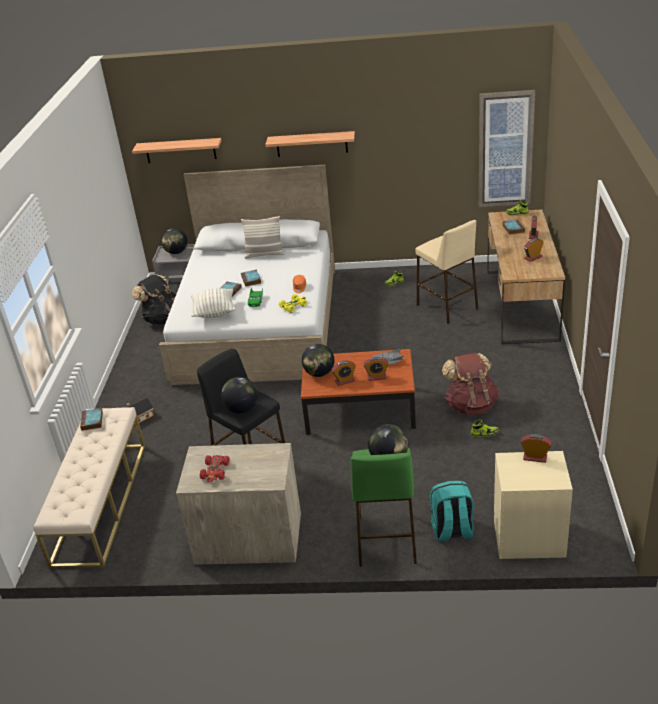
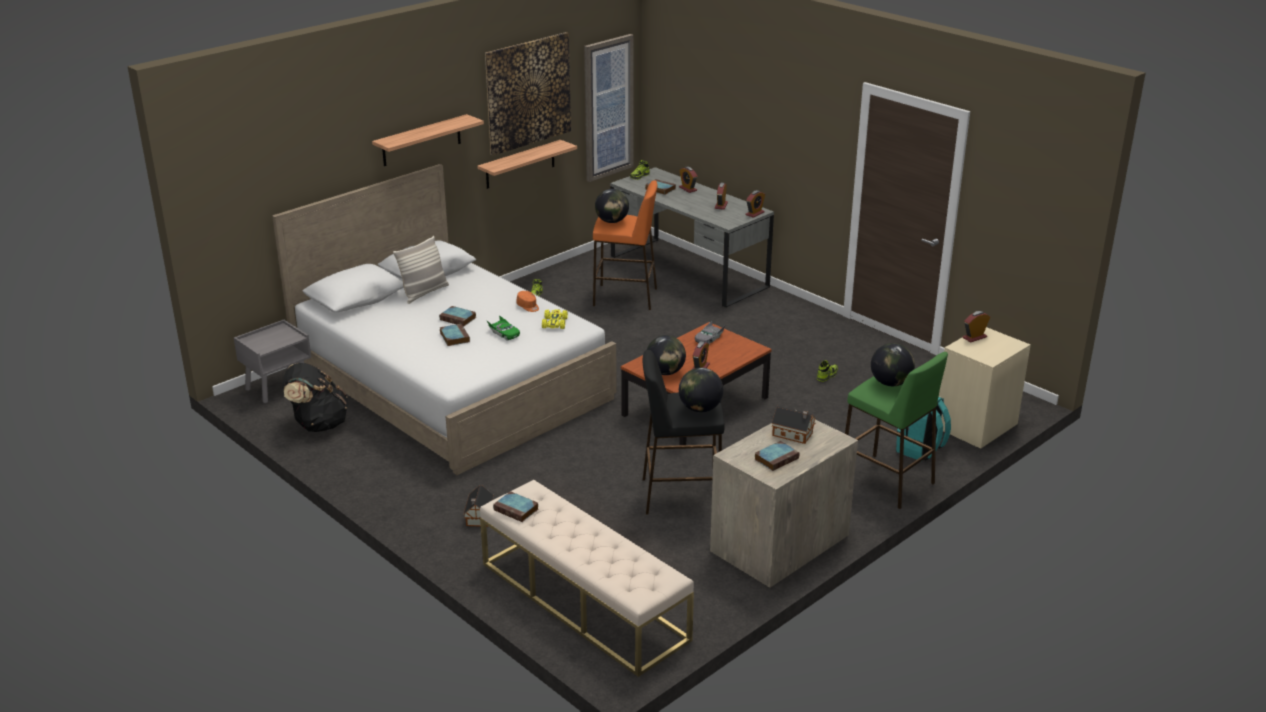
camera: 50 degrees left, 5 degrees down
shelf [132,138,222,163] -> shelf moved to [477,140,577,189]
globe [161,228,187,254] -> globe moved to [595,189,629,223]
pillow [191,288,236,318] -> none
red toy car [200,455,229,482] -> book [754,441,800,471]
alarm clock [364,357,388,381] -> alarm clock moved to [746,190,765,218]
beige stool [416,220,478,324] -> orange stool [593,180,658,310]
brown backpack [442,353,499,415] -> none
brown desk [487,210,565,345] -> grey desk [610,167,774,308]
none -> picture [485,32,571,155]
none -> toy house [772,406,816,444]

